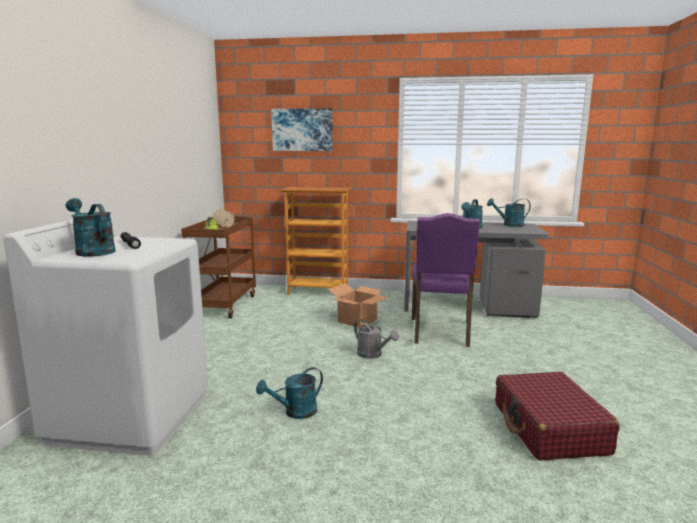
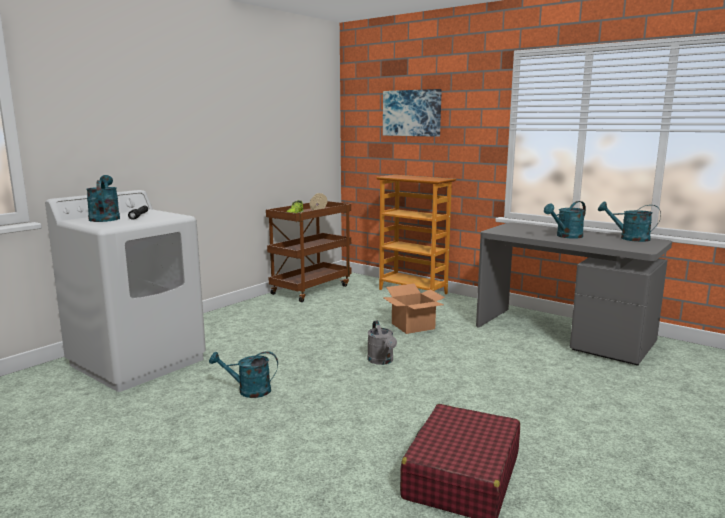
camera: 30 degrees right, 0 degrees up
purple chair [412,213,480,347] -> none

